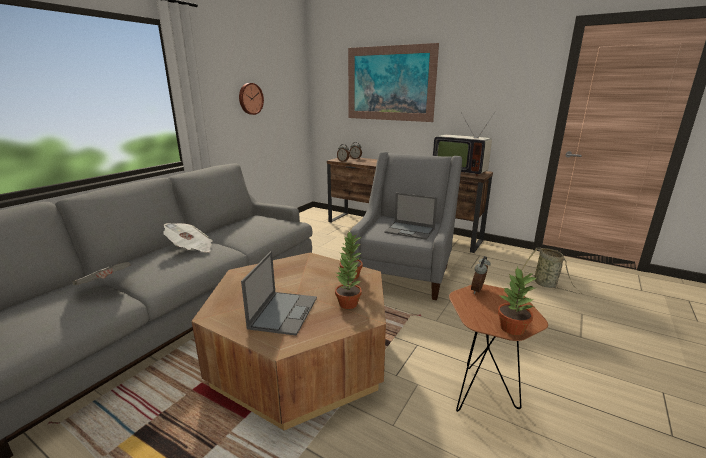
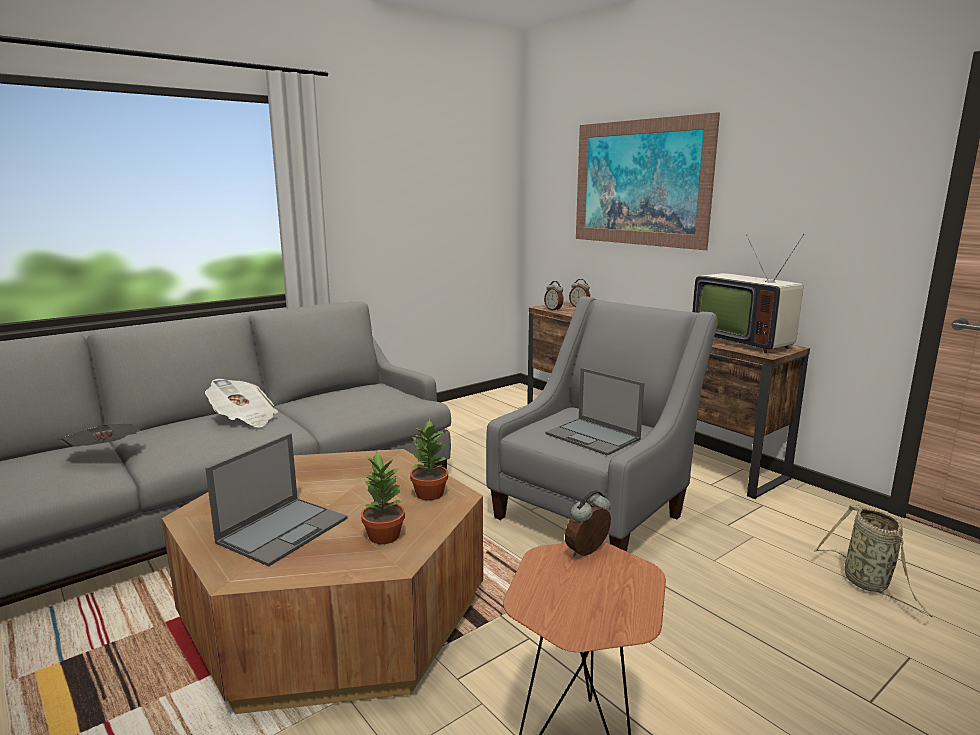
camera: 20 degrees right, 5 degrees down
wall clock [239,83,264,115] -> none
potted plant [498,266,538,335] -> none

